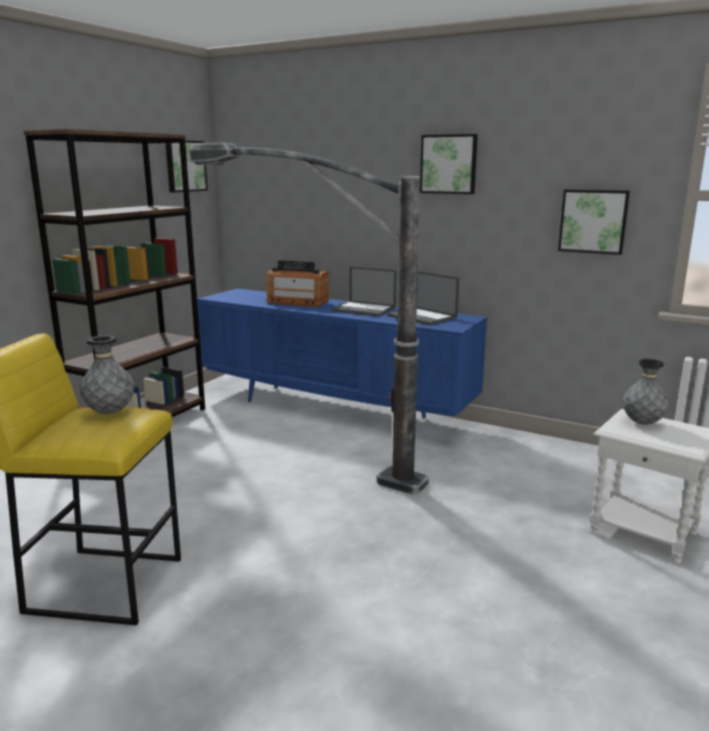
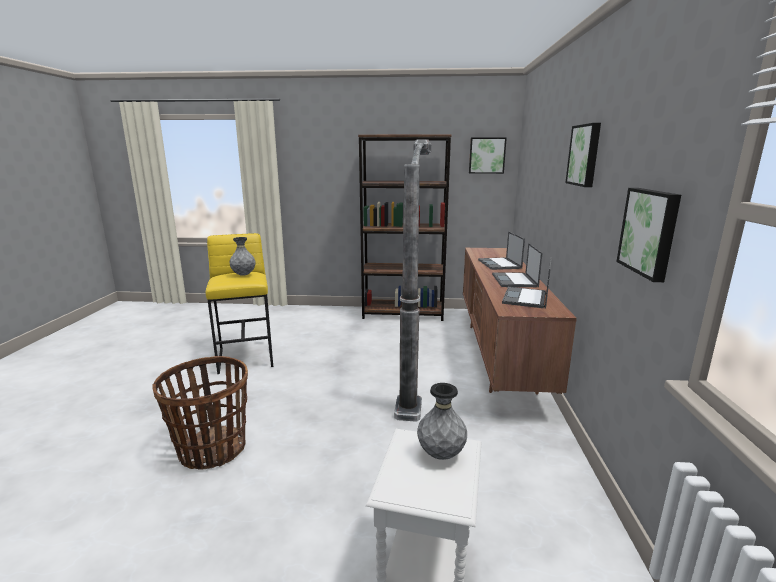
camera: 65 degrees right, 0 degrees up
blue cabinet [197,288,487,418] -> brown cabinet [463,248,577,395]
radio [267,260,329,307] -> laptop [478,232,525,270]
none -> basket [152,356,248,469]

